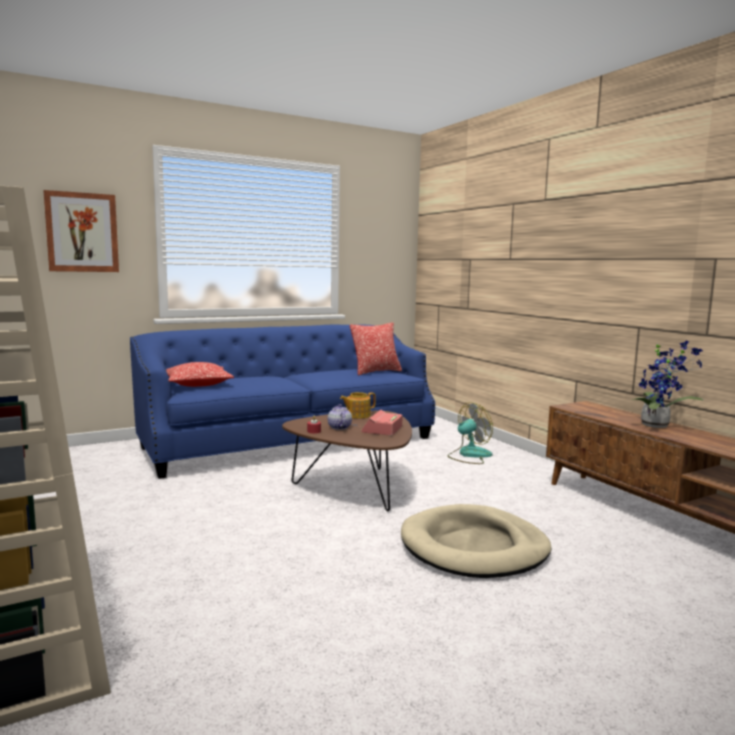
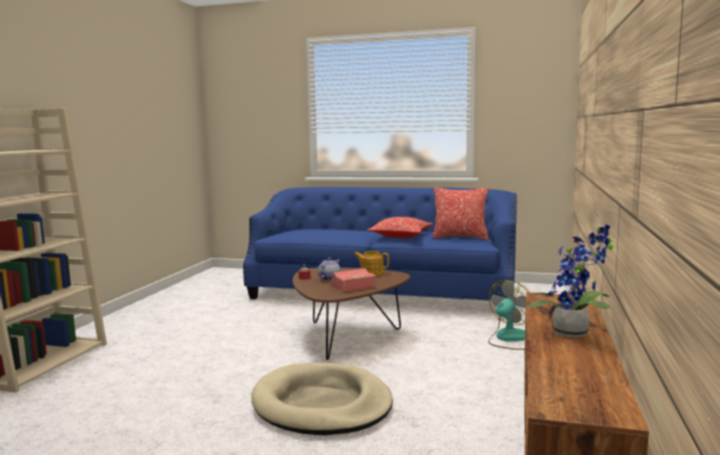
camera: 45 degrees right, 0 degrees up
picture [43,190,119,272] -> none
pillow [166,362,234,387] -> pillow moved to [367,217,433,238]
fan [448,402,493,464] -> fan turned 60 degrees counterclockwise [488,280,530,350]

